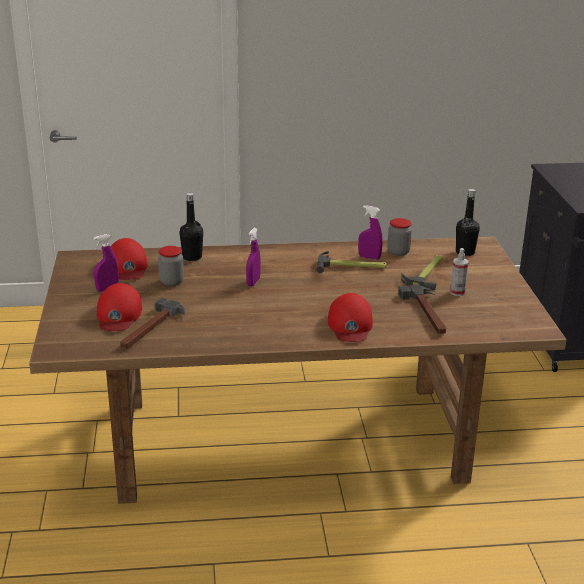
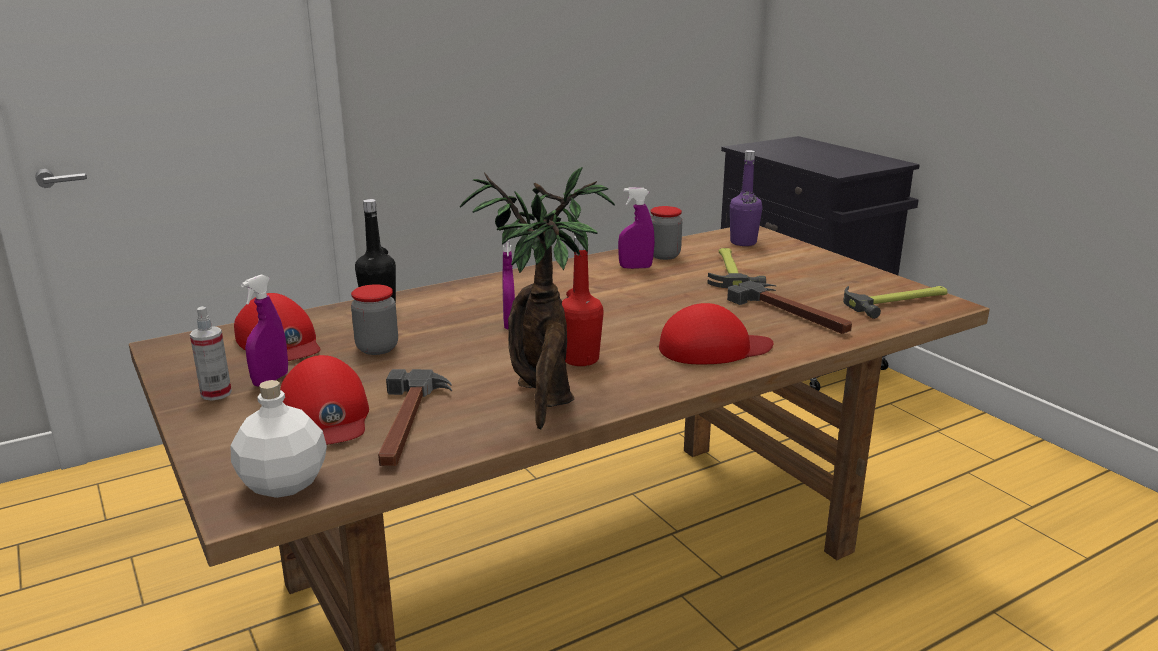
camera: 25 degrees left, 5 degrees down
hammer [316,251,387,273] -> hammer moved to [843,286,948,319]
red cap [328,293,373,342] -> red cap turned 75 degrees counterclockwise [659,303,773,364]
spray bottle [450,248,469,296] -> spray bottle moved to [190,306,232,401]
black bottle [456,189,480,256] -> purple bottle [730,150,762,246]
none -> white bottle [230,380,327,498]
none -> potted plant [460,167,615,429]
none -> red bottle [562,236,604,366]

